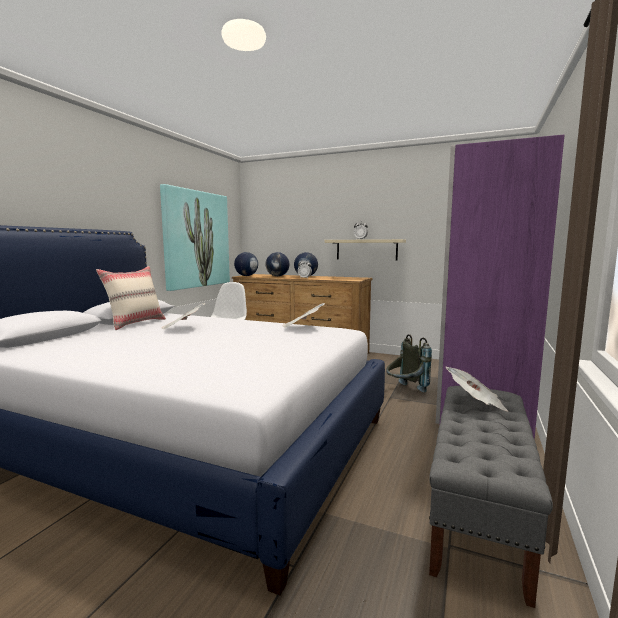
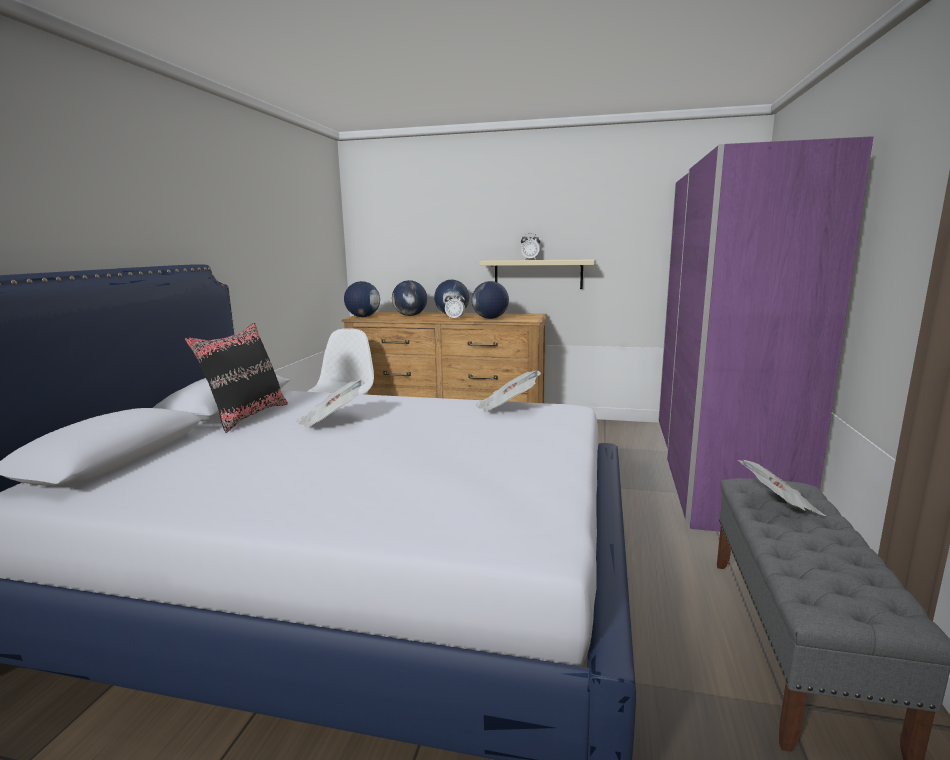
camera: 10 degrees left, 5 degrees up
beige pillow [96,266,166,330] -> black pillow [184,323,288,433]
picture [160,184,230,291] -> none
grey backpack [386,334,432,392] -> none
none -> globe [472,281,509,319]

